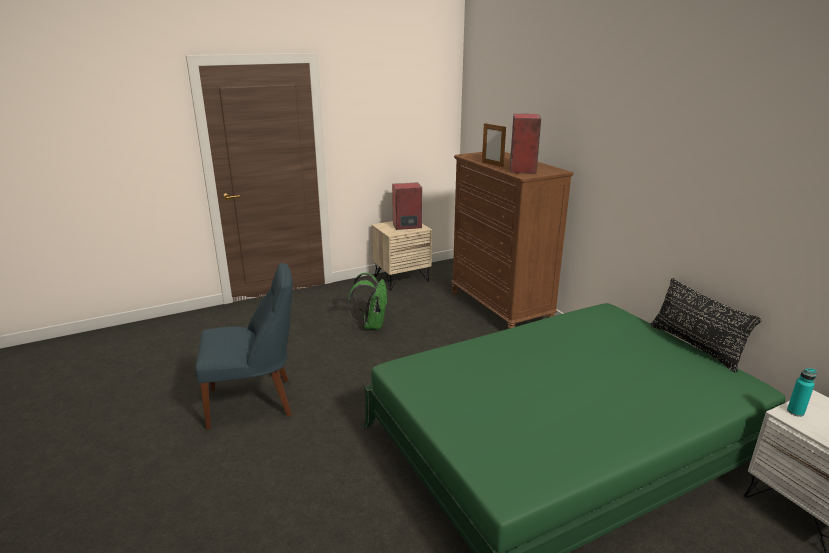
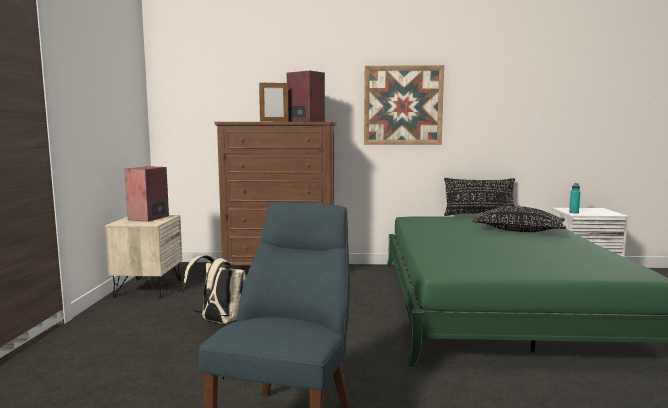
camera: 60 degrees left, 15 degrees down
green backpack [347,273,388,330] -> beige backpack [183,255,246,324]
none -> picture [364,65,444,145]
none -> black pillow [473,206,566,232]

